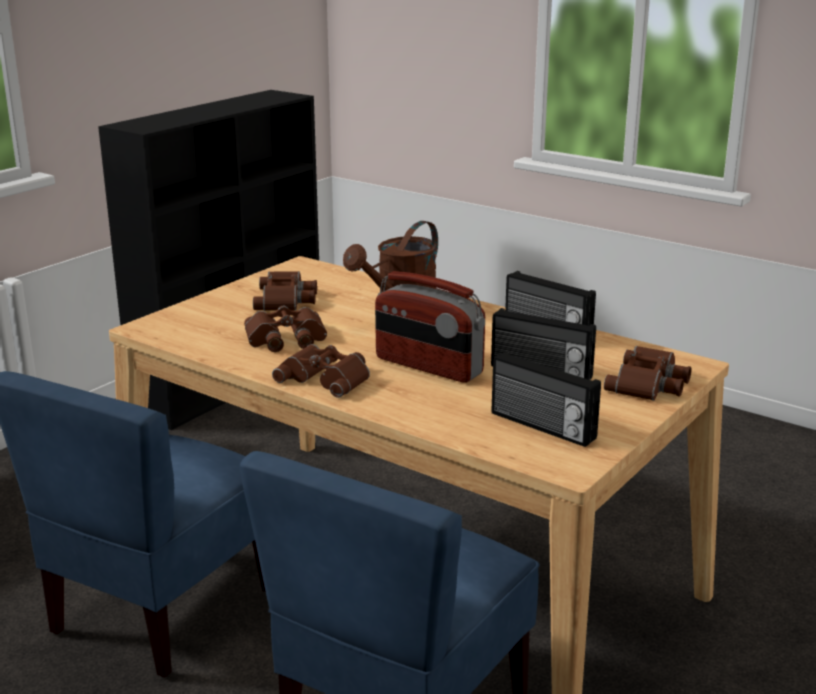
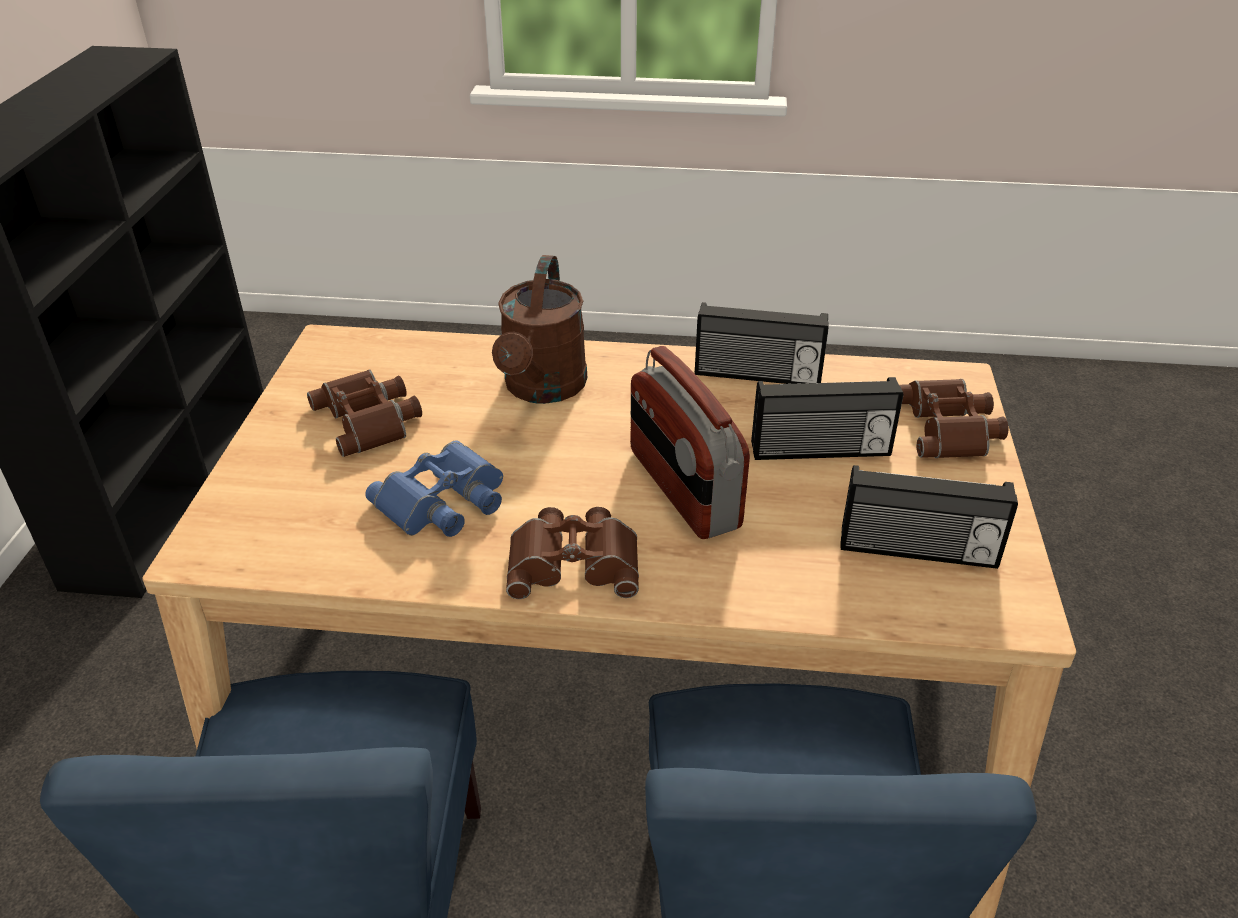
camera: 30 degrees left, 15 degrees up
brown binoculars [244,306,327,352] -> blue binoculars [365,440,503,537]
radio [375,271,485,383] -> radio turned 60 degrees clockwise [630,346,750,539]

